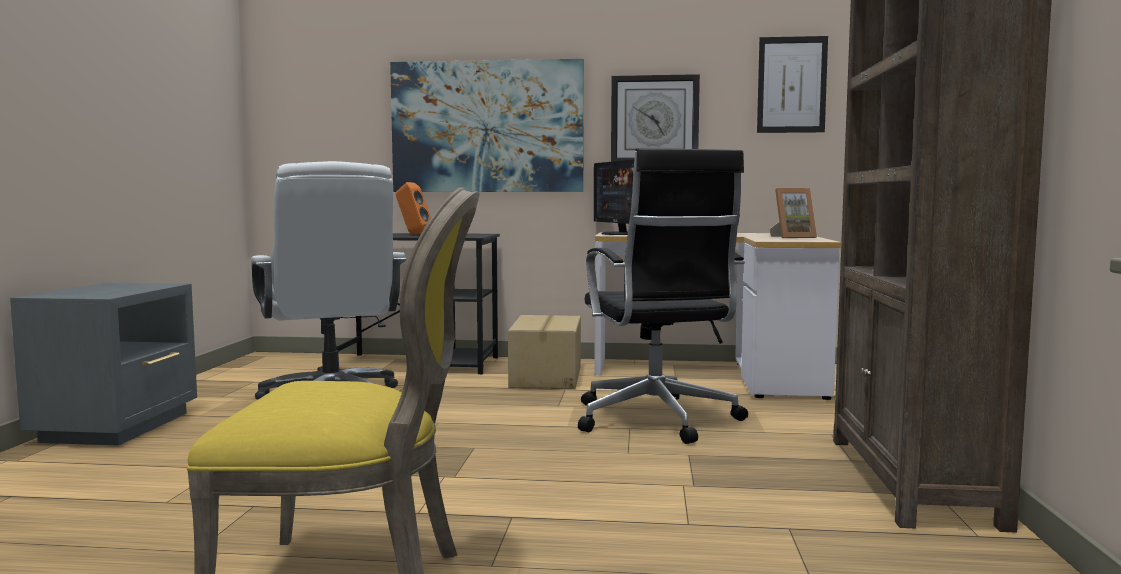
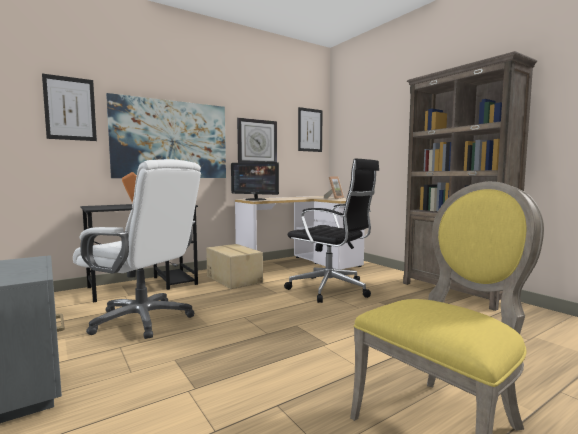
camera: 40 degrees left, 0 degrees up
none -> picture [42,74,97,141]

